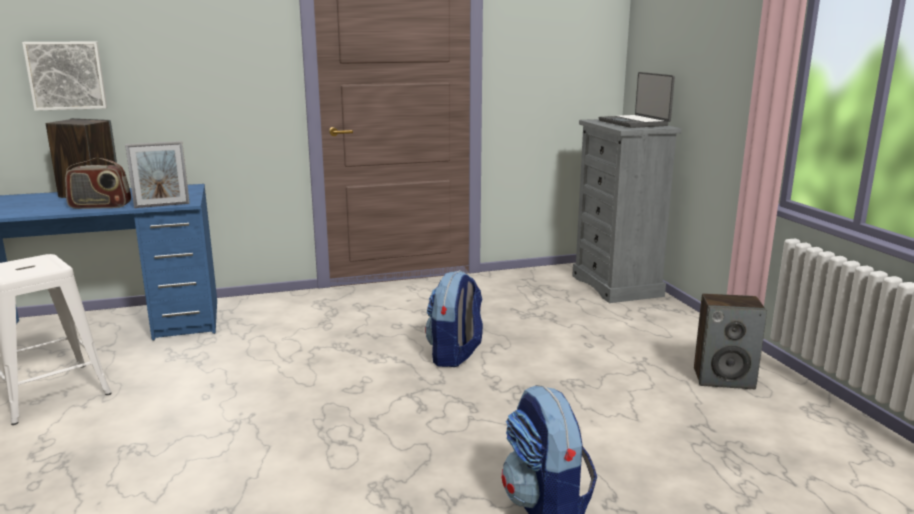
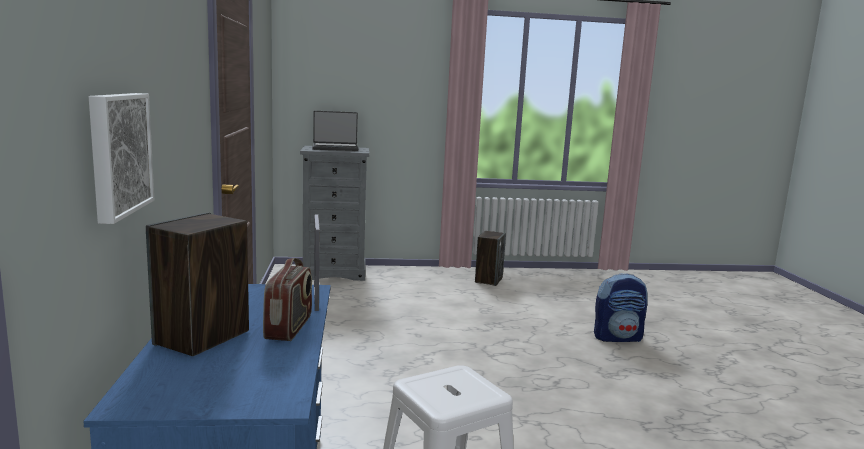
camera: 80 degrees left, 5 degrees down
backpack [425,270,483,367] -> none

